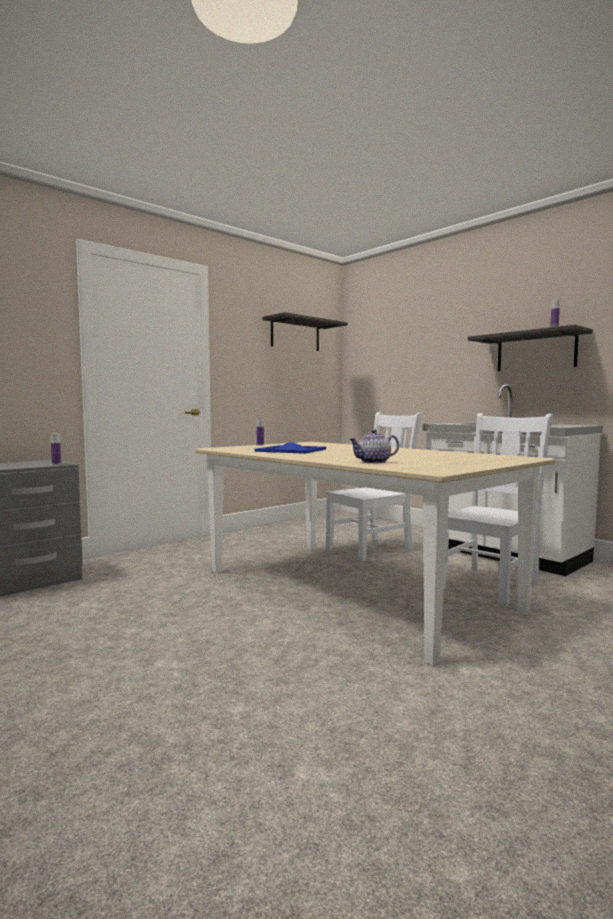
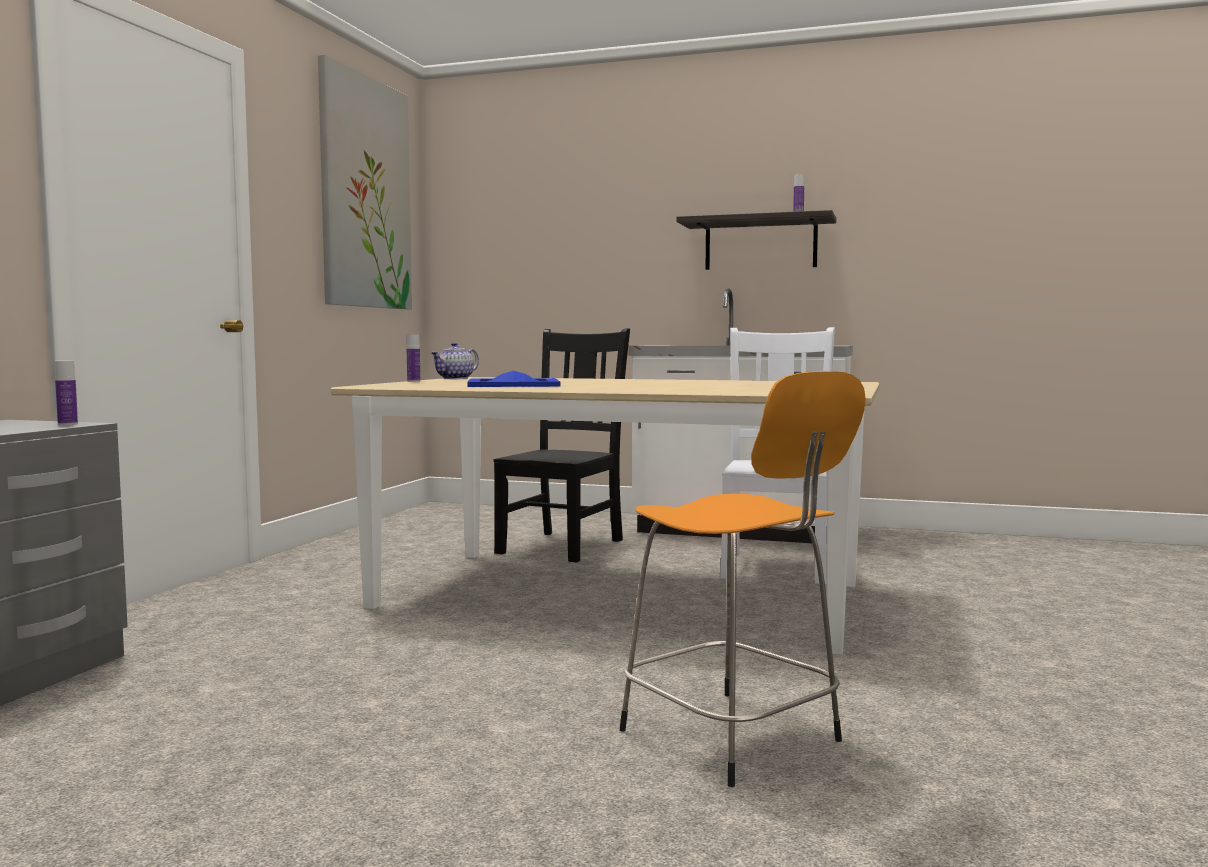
camera: 30 degrees left, 0 degrees up
shelf [263,312,348,351] -> picture [318,55,412,309]
white chair [326,412,422,561] -> black chair [493,328,630,563]
teapot [349,429,399,463] -> teapot moved to [430,342,479,379]
none -> orange stool [620,371,866,787]

